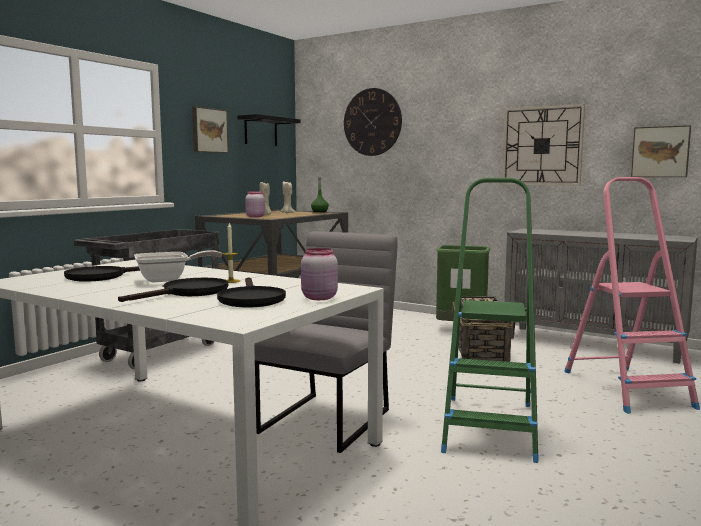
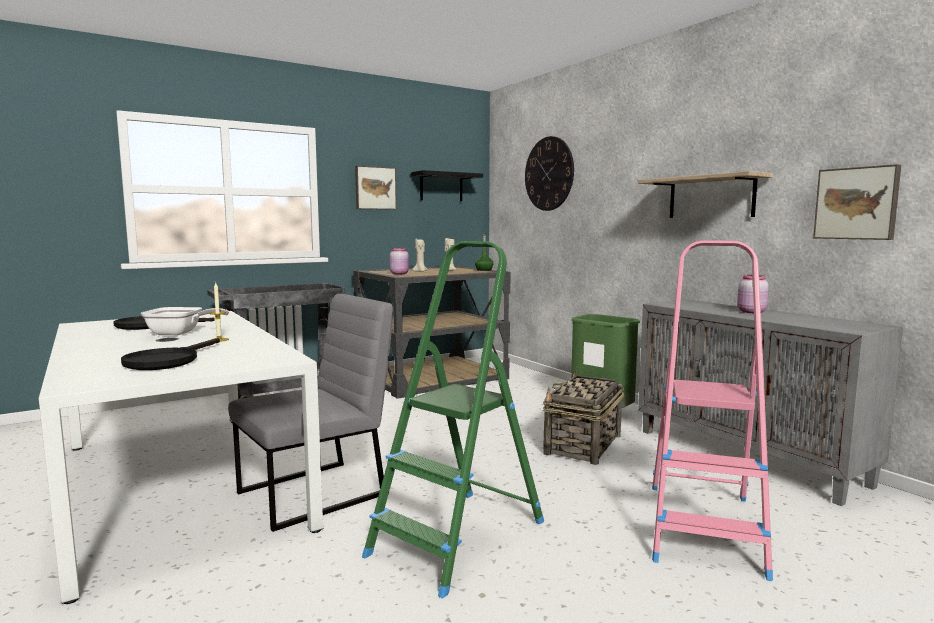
camera: 25 degrees right, 0 degrees up
black frying pan [118,278,228,302] -> none
pink jar [301,248,338,300] -> pink jar moved to [737,275,769,313]
wall clock [502,104,585,186] -> shelf [637,171,773,218]

